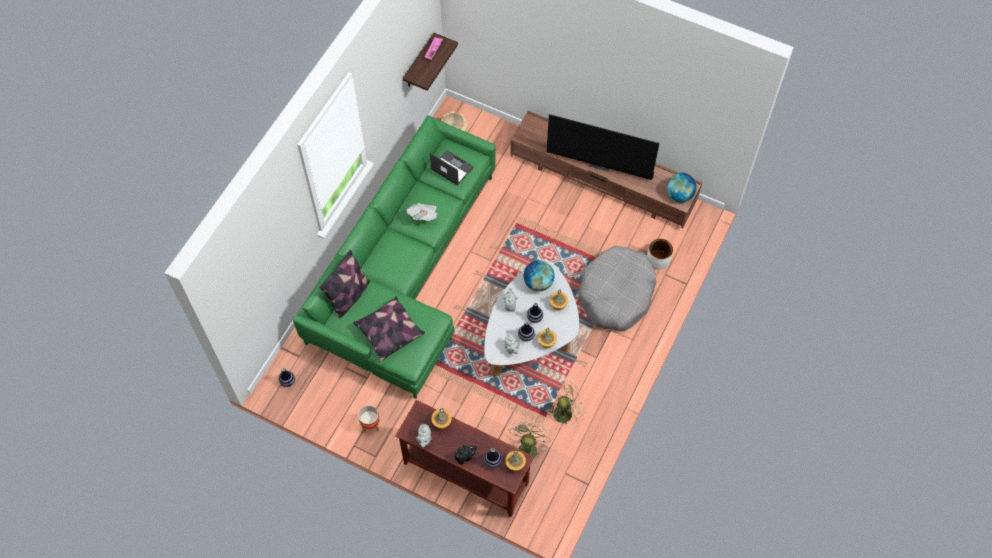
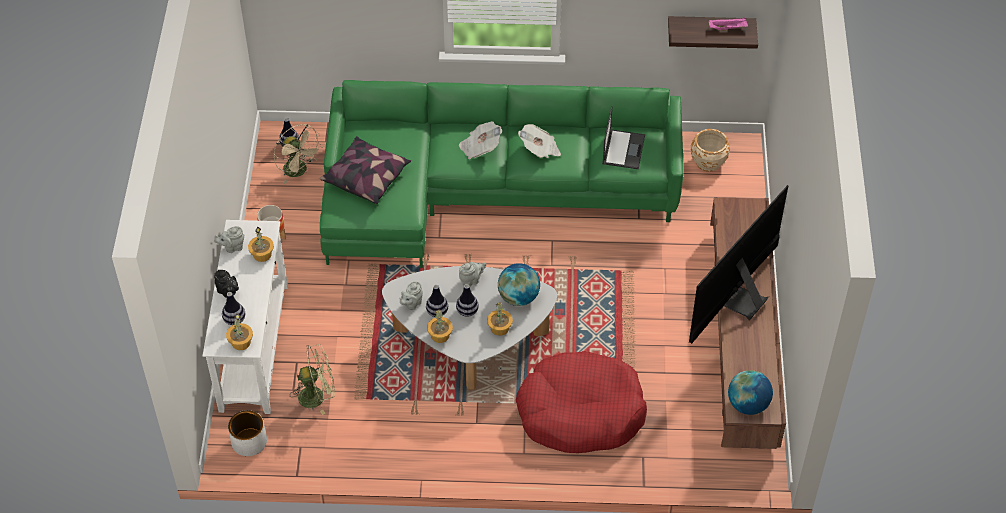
camera: 65 degrees right, 10 degrees down
pillow [319,249,370,319] -> none
brown console table [395,400,534,517] -> white console table [203,220,288,414]
television [546,114,659,180] -> television turned 45 degrees clockwise [689,185,788,344]
beige fan [547,378,585,427] -> beige fan moved to [273,124,323,184]
grey dog bed [578,246,657,331] -> red dog bed [516,351,647,453]
white planter [647,239,673,270] -> white planter moved to [228,410,267,456]
none -> newspaper [459,121,502,159]

